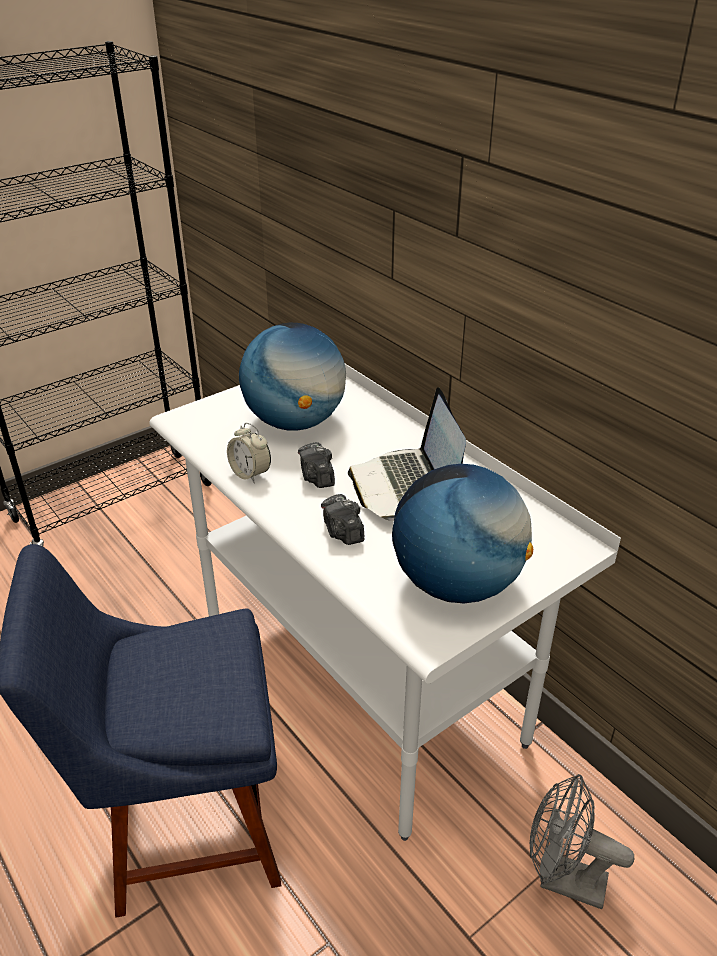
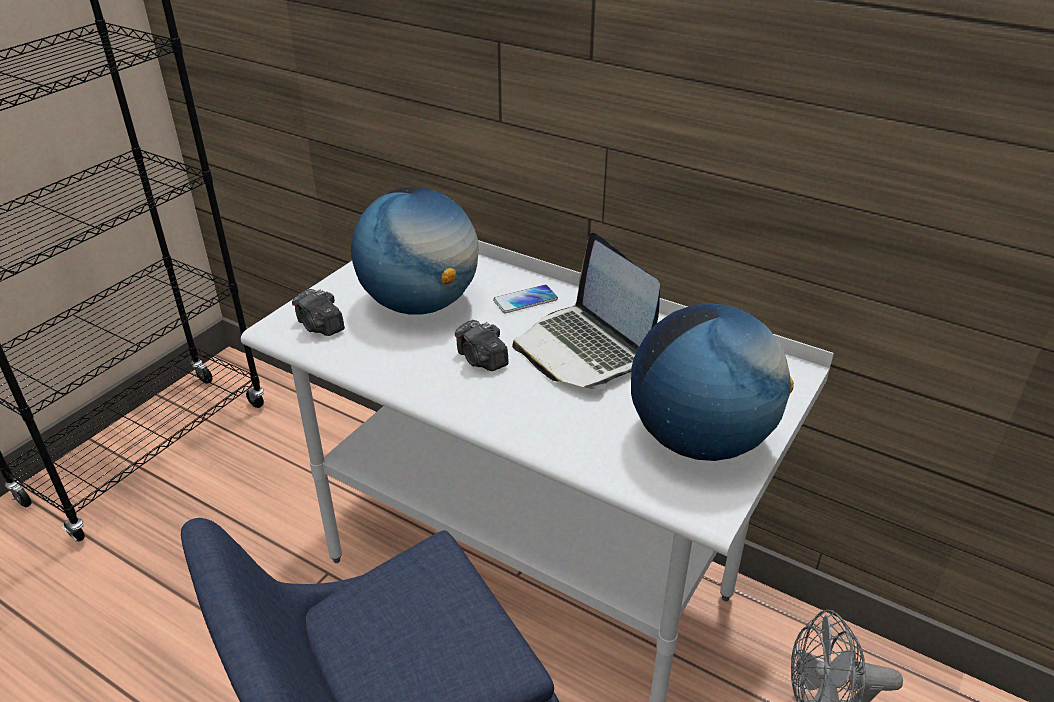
camera: 20 degrees left, 0 degrees up
alarm clock [227,423,271,483] -> none
camera [321,494,364,545] -> camera moved to [292,289,345,336]
none -> phone [493,285,558,313]

